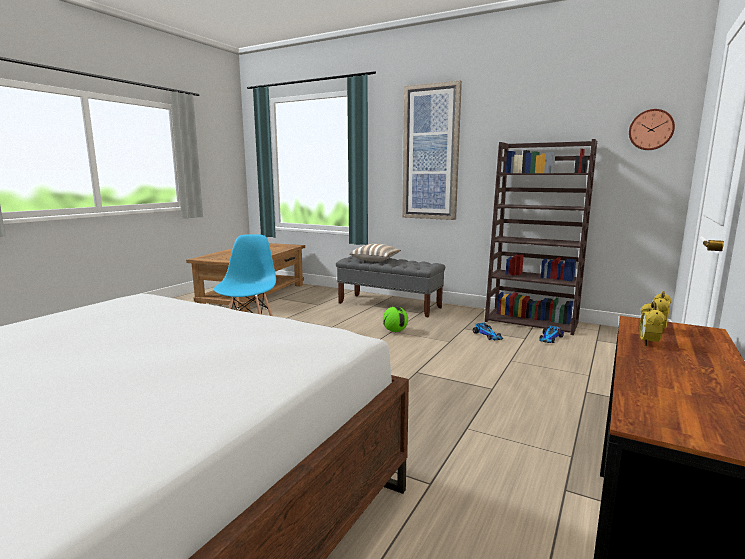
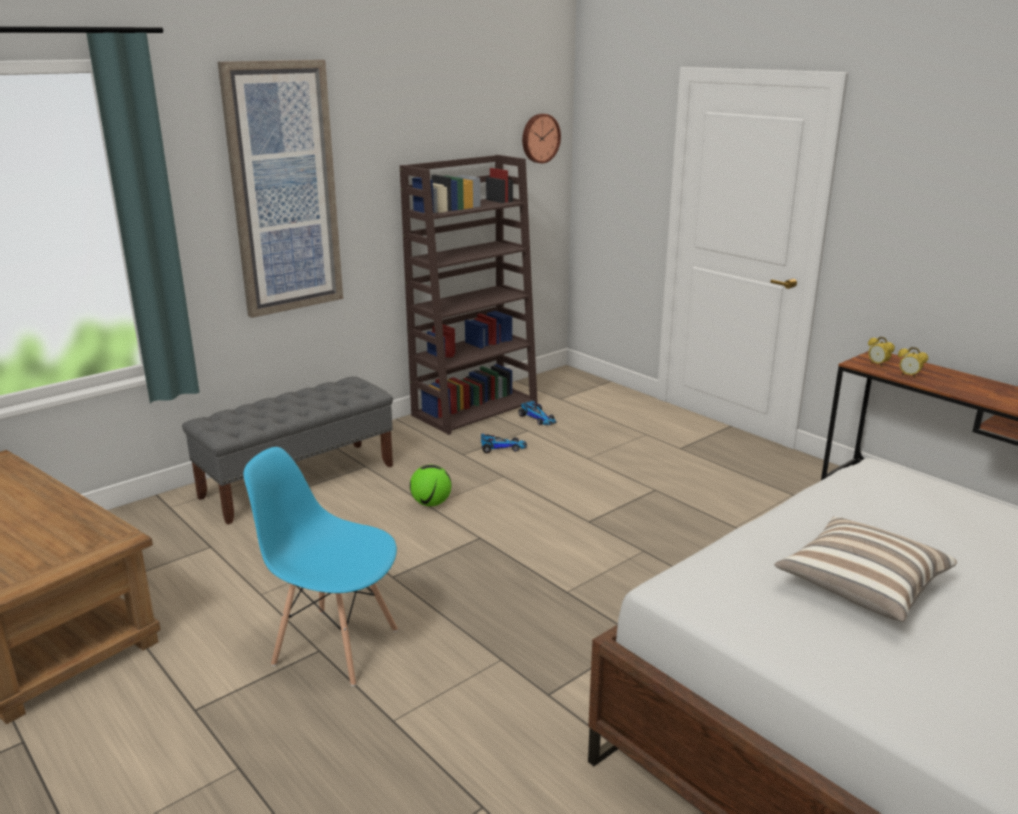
camera: 70 degrees left, 10 degrees up
pillow [349,244,401,262] -> pillow moved to [774,517,957,622]

